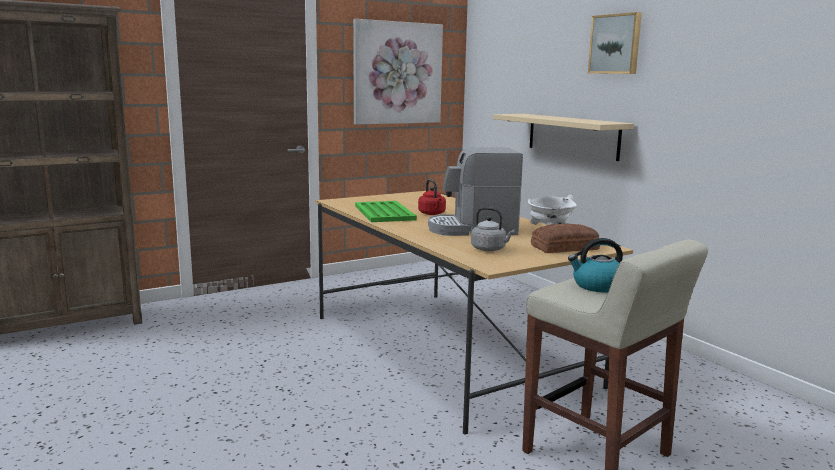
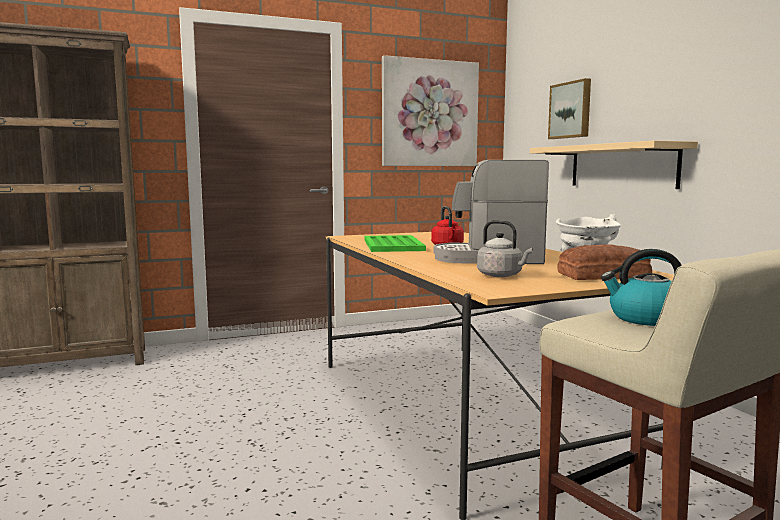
camera: 10 degrees right, 5 degrees down
picture [588,12,642,74] -> picture moved to [548,78,591,139]

